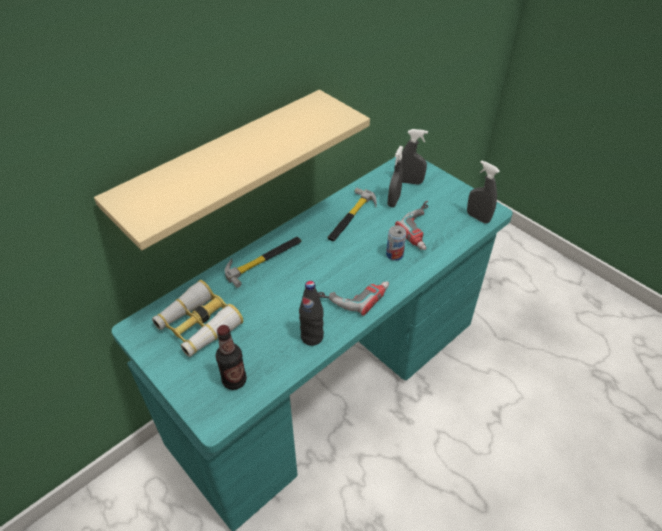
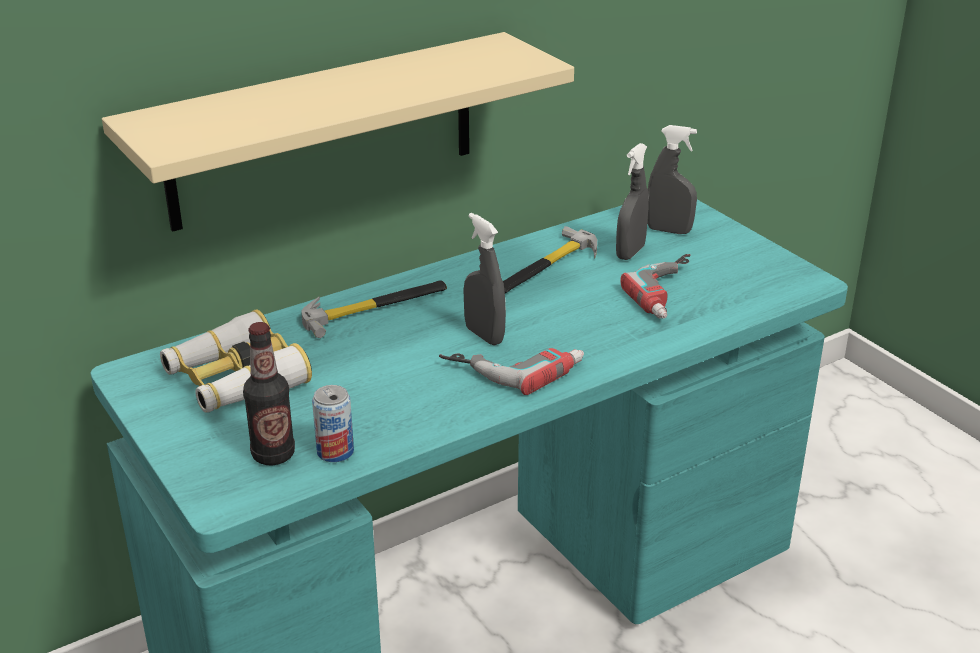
camera: 10 degrees right, 15 degrees down
black bottle [299,281,324,346] -> none
can [386,225,406,261] -> can moved to [312,385,354,462]
grey spray bottle [467,160,500,224] -> grey spray bottle moved to [463,213,506,345]

